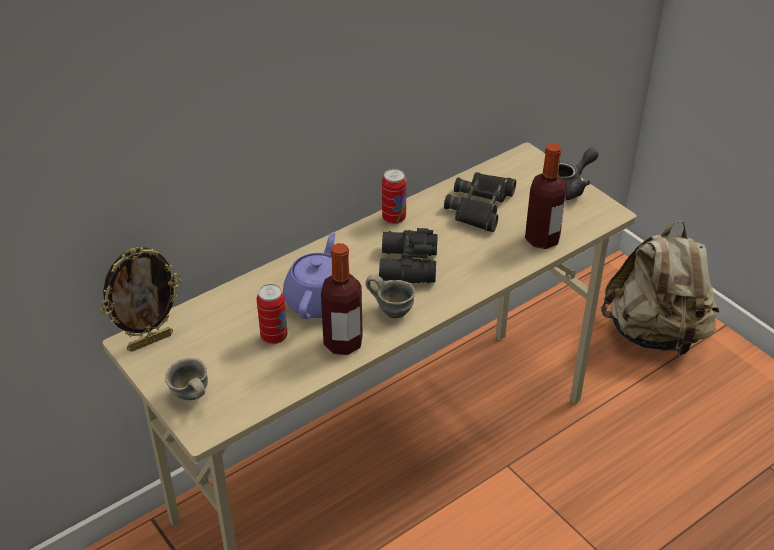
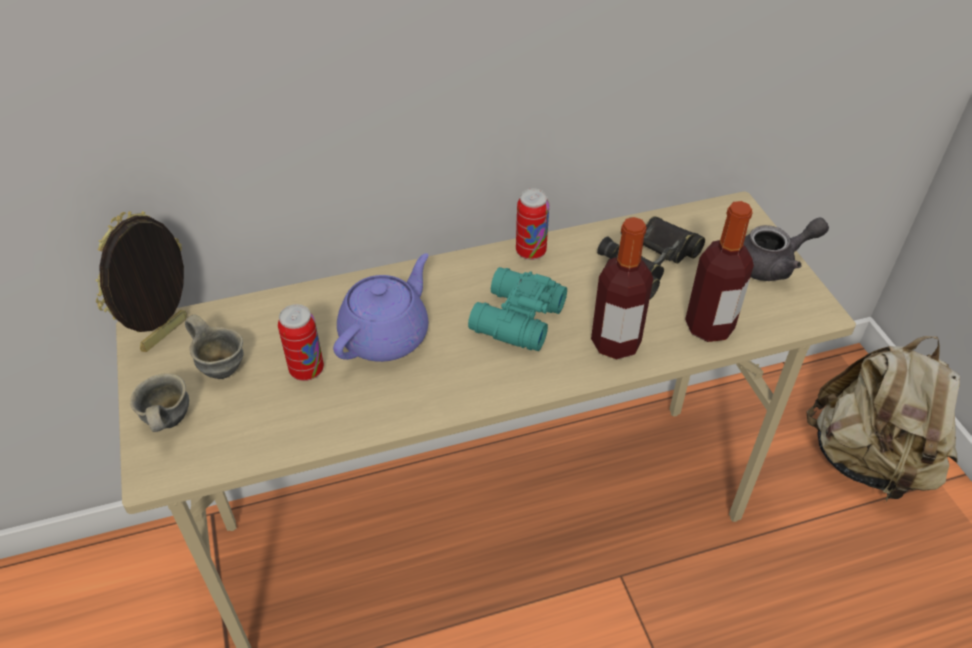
camera: 20 degrees right, 5 degrees up
picture frame [101,247,181,352] -> picture frame turned 135 degrees clockwise [96,211,187,352]
bottle [321,243,363,355] -> bottle moved to [591,217,653,359]
grey mug [366,274,415,318] -> grey mug moved to [185,315,244,379]
black binoculars [379,228,438,283] -> turquoise binoculars [468,267,567,351]

